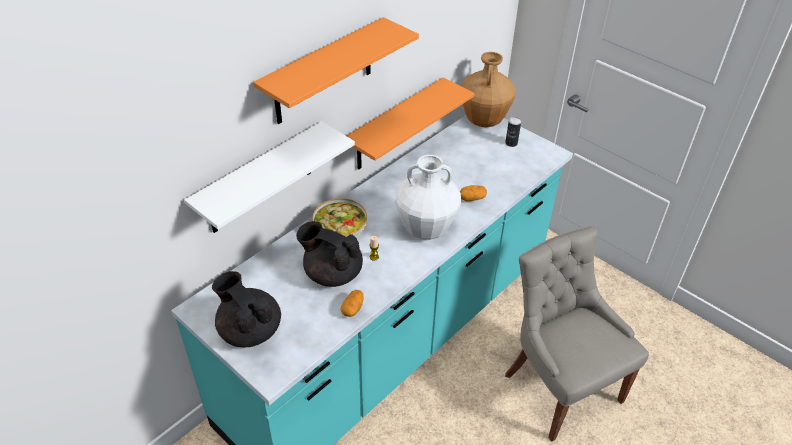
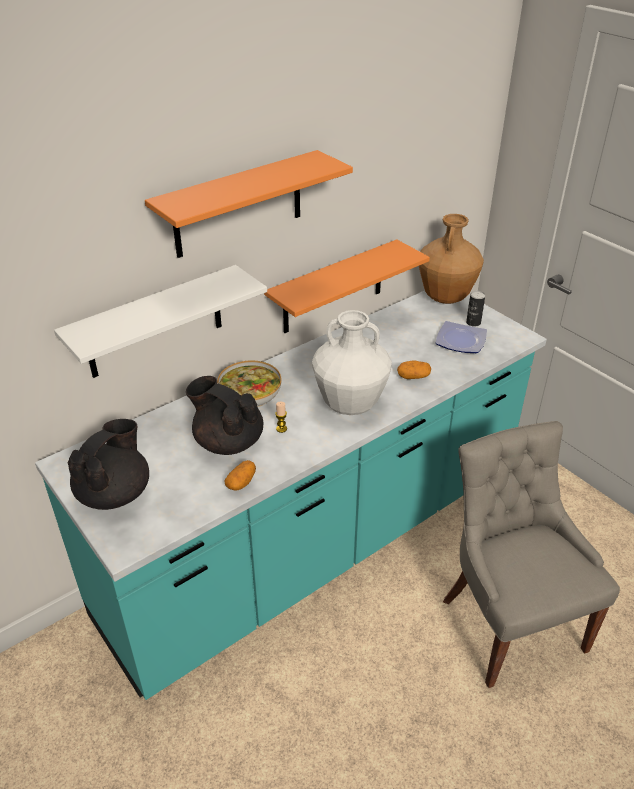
camera: 10 degrees right, 5 degrees down
black teapot [212,271,281,347] -> black teapot turned 60 degrees clockwise [67,419,149,510]
none -> plate [436,321,487,353]

